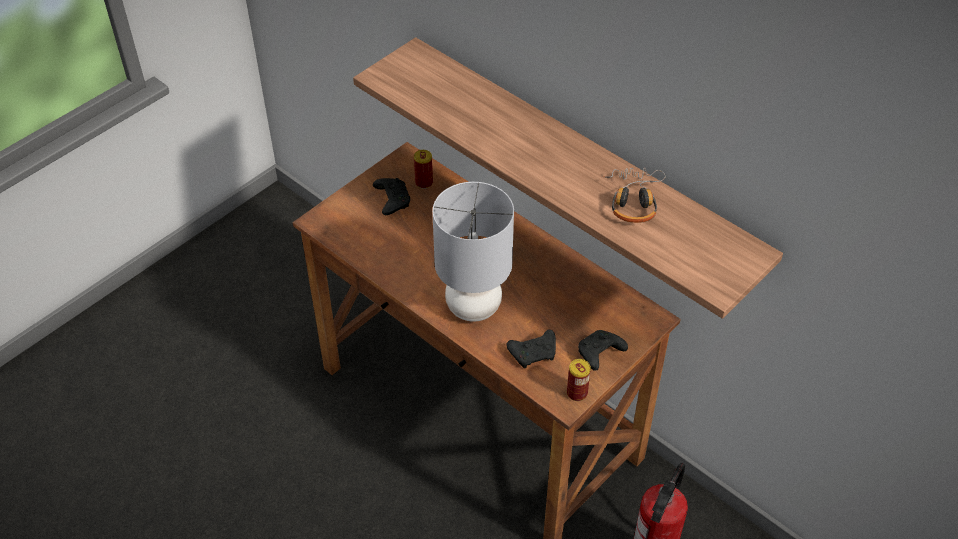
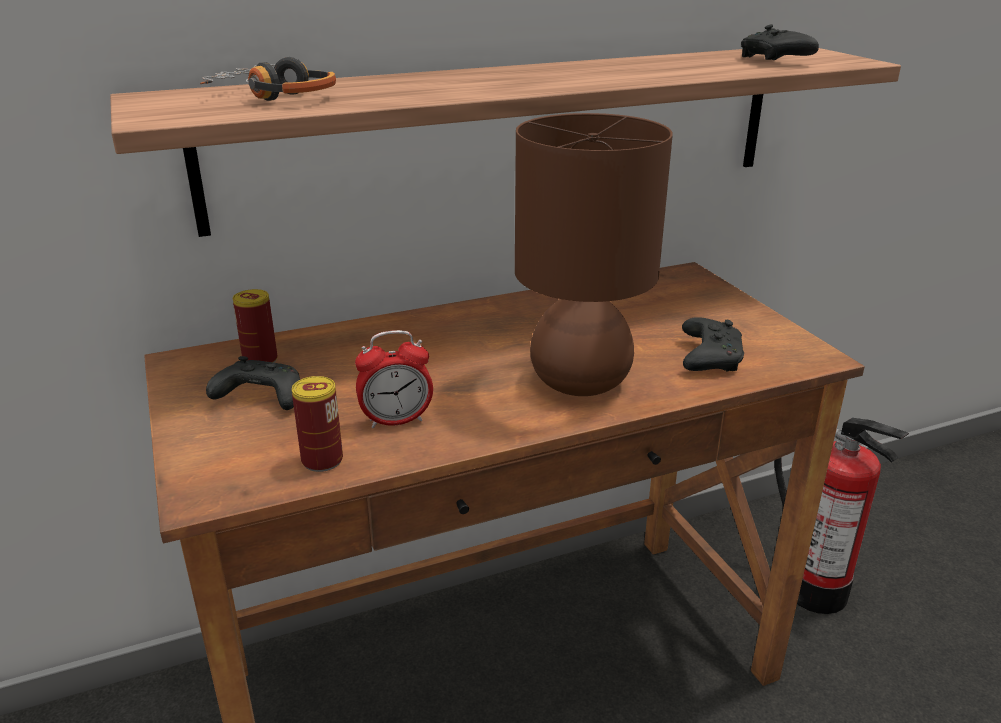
camera: 65 degrees left, 20 degrees down
grey table lamp [432,182,514,321] -> brown table lamp [515,113,673,396]
can [567,359,591,401] -> can moved to [292,376,343,472]
black game controller [578,330,628,371] -> black game controller moved to [741,24,819,60]
headphones [602,168,666,223] -> headphones moved to [200,57,336,101]
none -> alarm clock [355,330,433,428]

